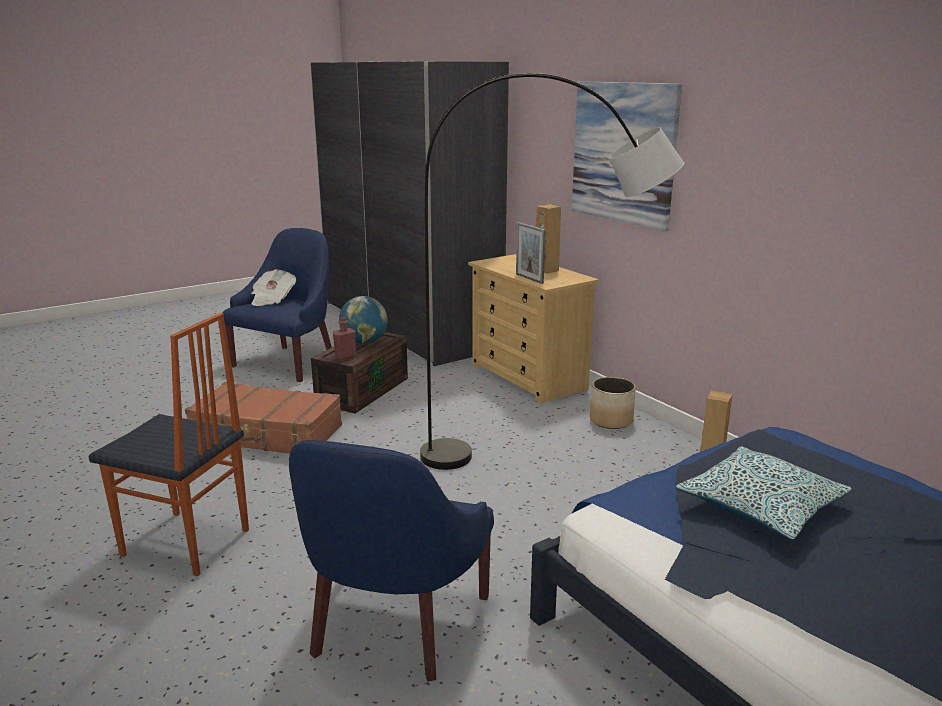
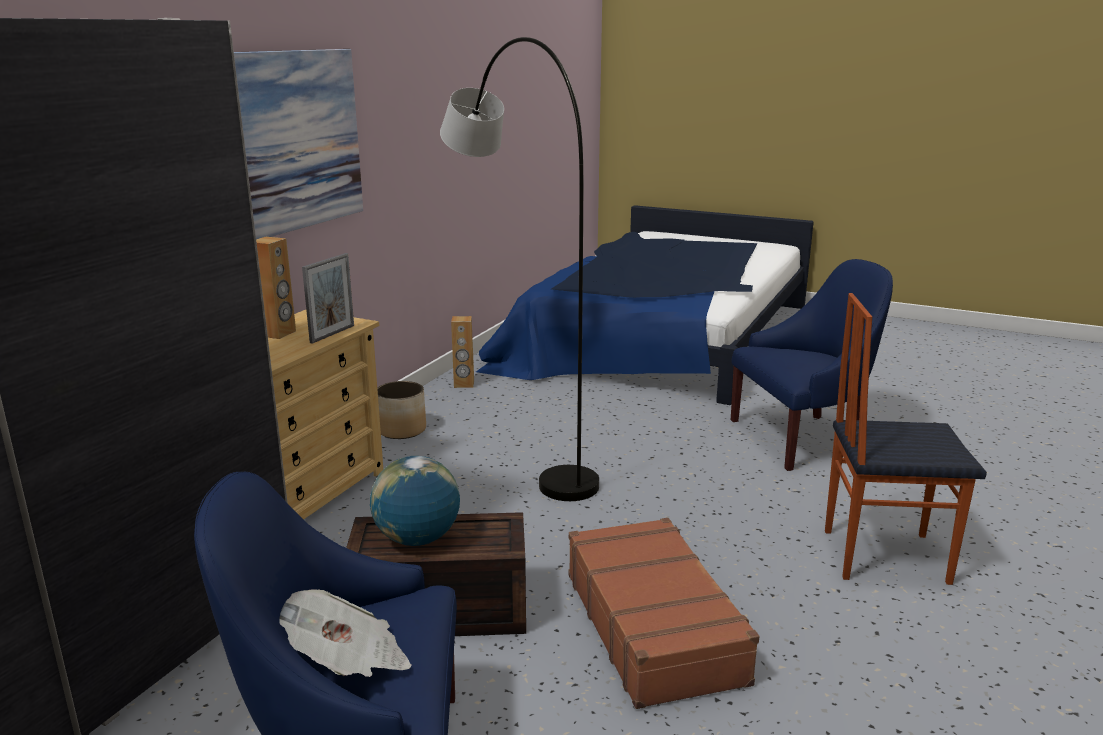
camera: 120 degrees left, 0 degrees up
chair [88,313,249,576] -> chair turned 75 degrees counterclockwise [825,293,987,585]
red bottle [333,317,356,360] -> none
pillow [675,446,852,540] -> none

